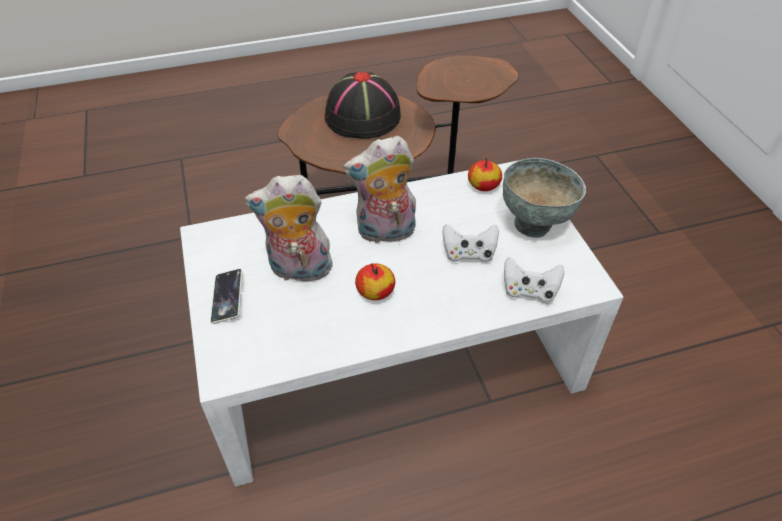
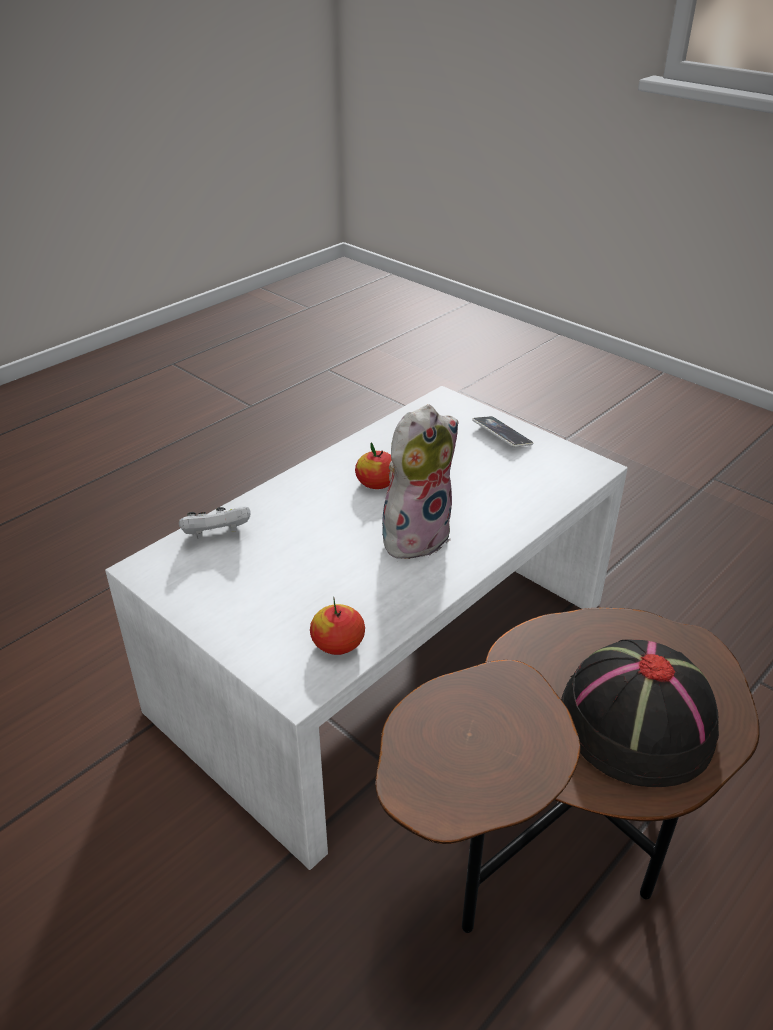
camera: 150 degrees right, 10 degrees down
plush toy [244,175,337,282] -> none
white game controller [442,224,499,263] -> none
grey bowl [503,158,586,238] -> none

